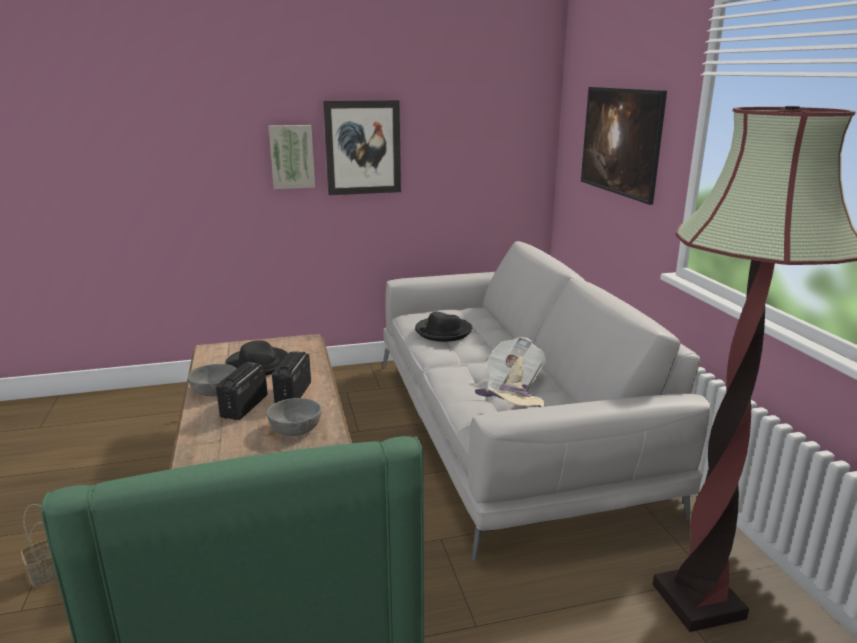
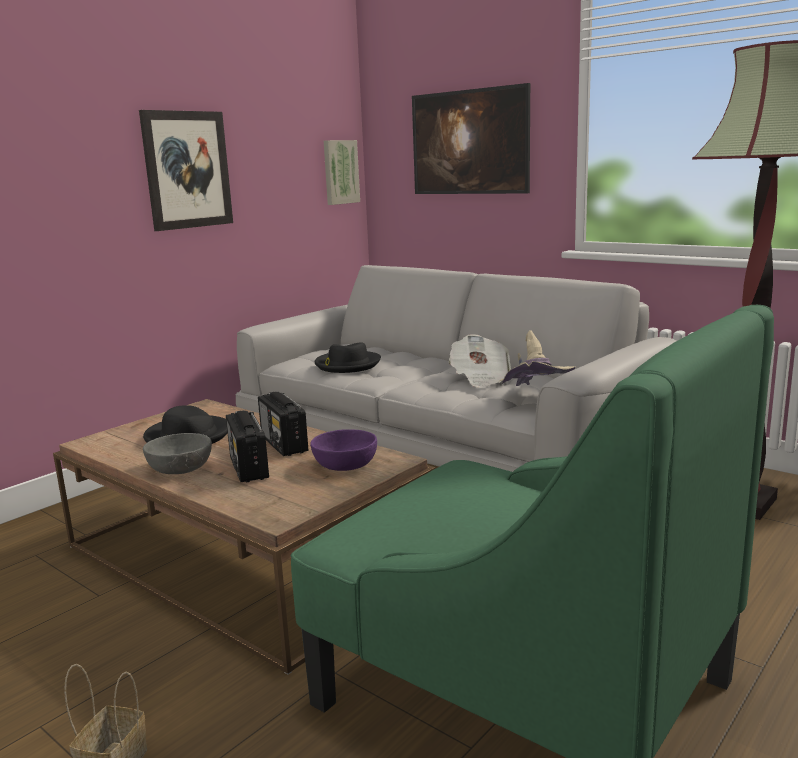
camera: 35 degrees left, 5 degrees down
grey bowl [267,398,321,436] -> purple bowl [310,429,377,471]
picture [269,125,315,189] -> picture moved to [324,140,360,205]

